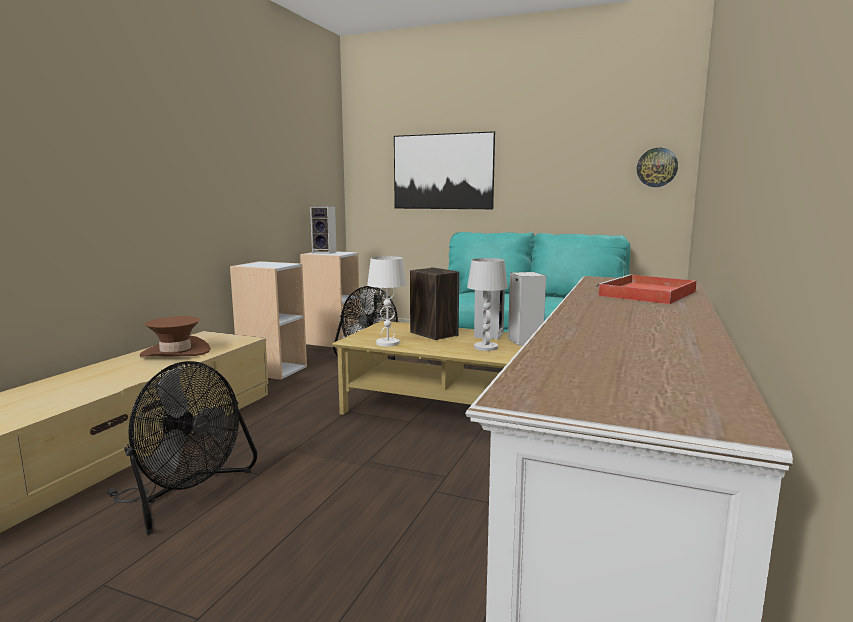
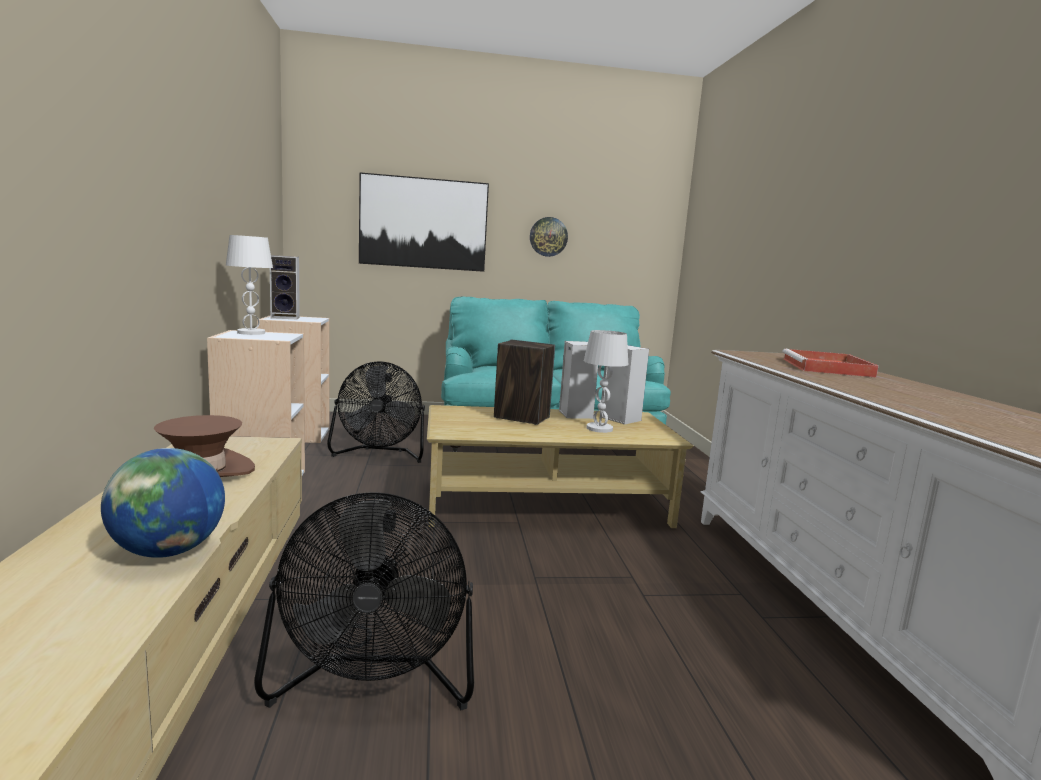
camera: 30 degrees left, 0 degrees up
black fan [107,361,257,535] -> black fan turned 90 degrees clockwise [254,492,474,710]
white table lamp [367,256,407,346] -> white table lamp moved to [226,235,273,335]
wall clock [637,148,678,187] -> wall clock moved to [530,217,568,257]
none -> globe [101,448,225,558]

